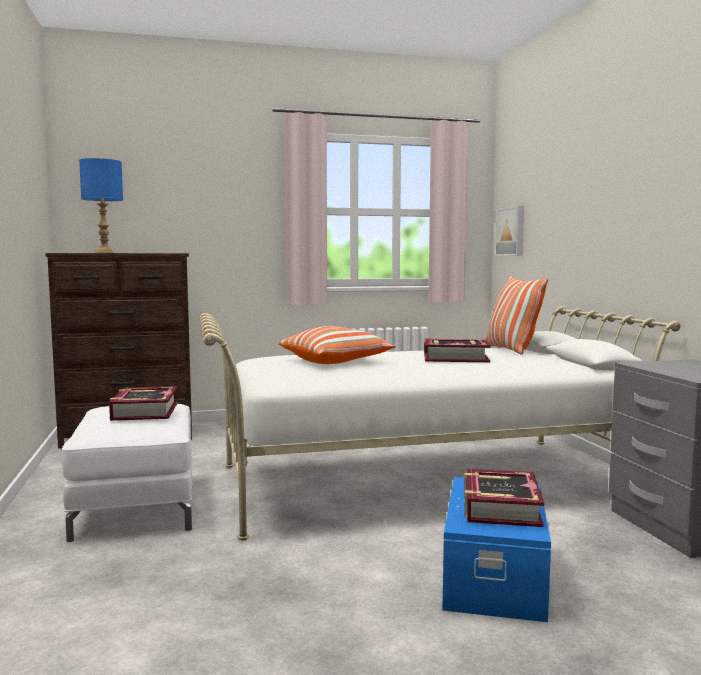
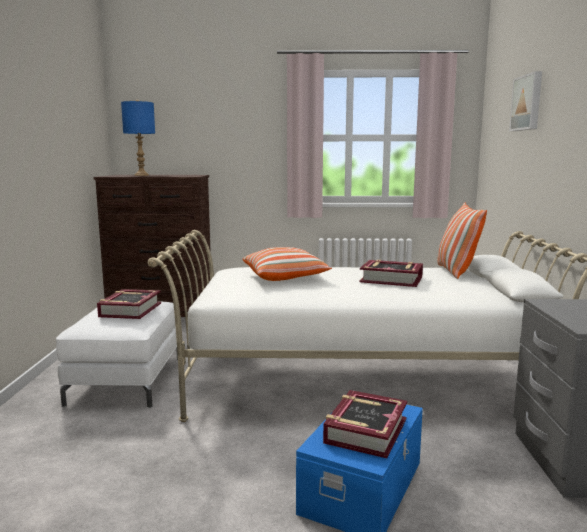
camera: 15 degrees right, 5 degrees up
picture [495,206,524,256] -> picture moved to [509,71,542,131]

